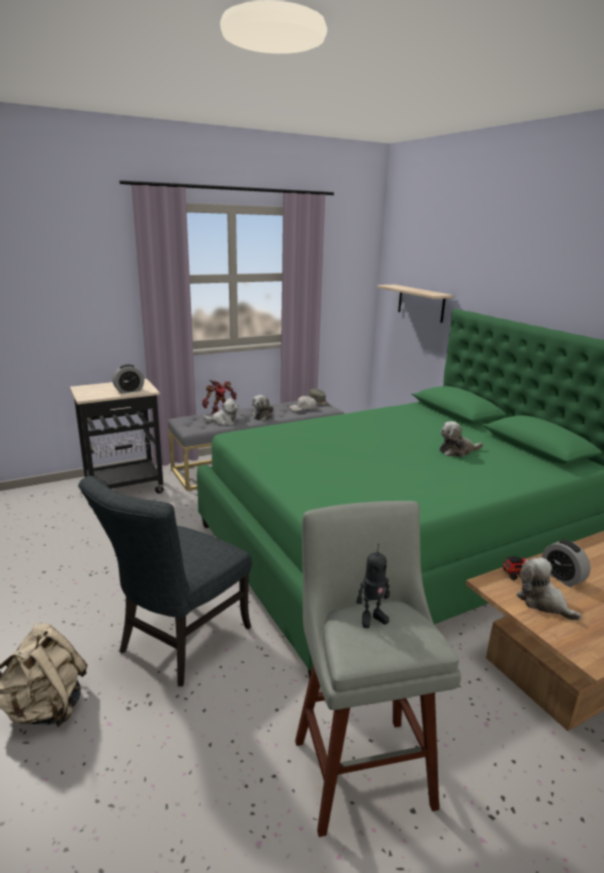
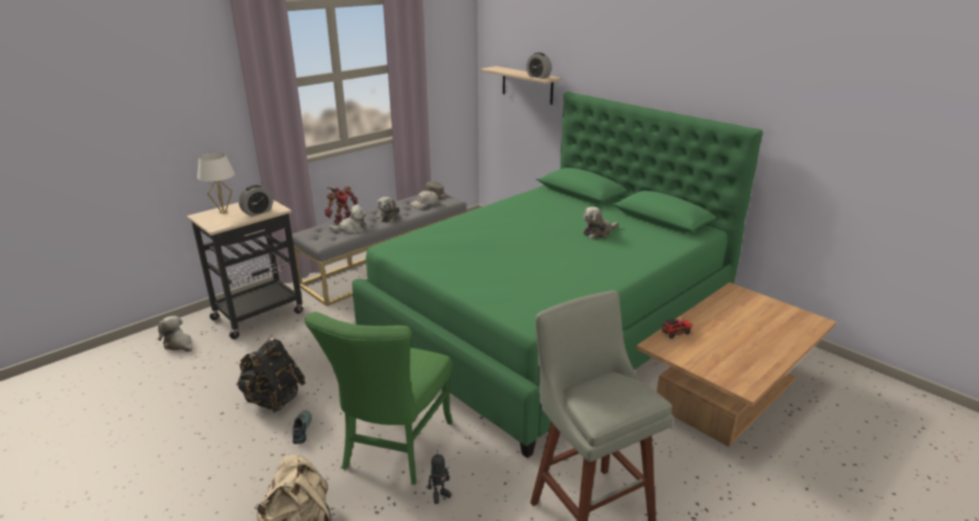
camera: 15 degrees left, 5 degrees up
grey chair [78,476,252,687] -> green chair [304,312,453,485]
toy robot [357,544,390,628] -> toy robot moved to [428,450,452,504]
plush toy [516,557,582,621] -> plush toy moved to [158,316,192,352]
alarm clock [542,540,591,587] -> alarm clock moved to [526,52,552,79]
none -> white table lamp [197,153,235,214]
none -> black backpack [237,337,305,413]
none -> shoe [292,410,312,444]

